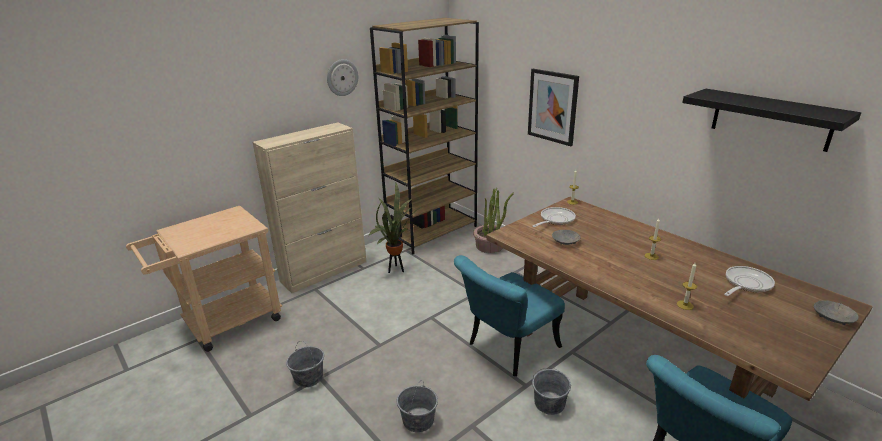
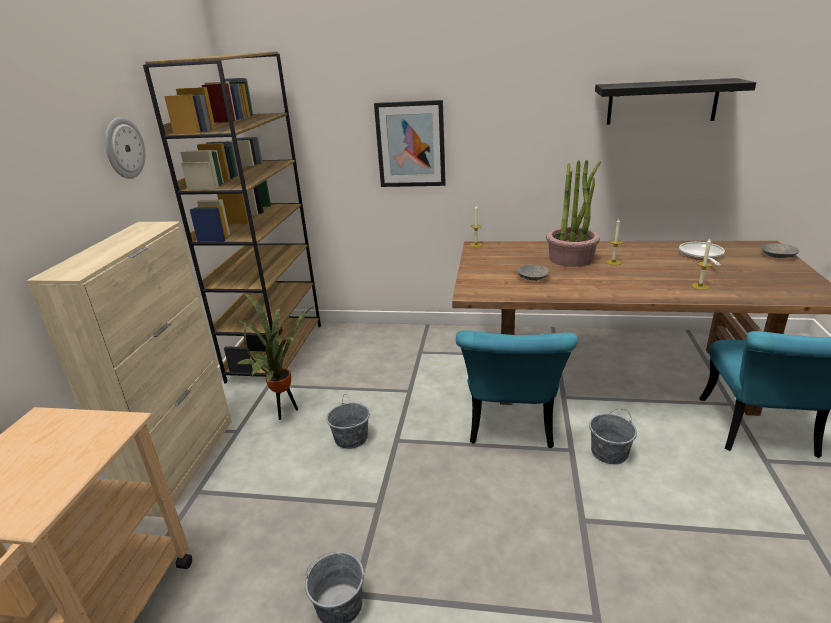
camera: 40 degrees left, 0 degrees up
grey bucket [397,380,438,432] -> grey bucket moved to [326,394,370,449]
potted plant [473,188,514,253] -> potted plant moved to [546,160,601,267]
frying pan [532,207,576,227] -> none

